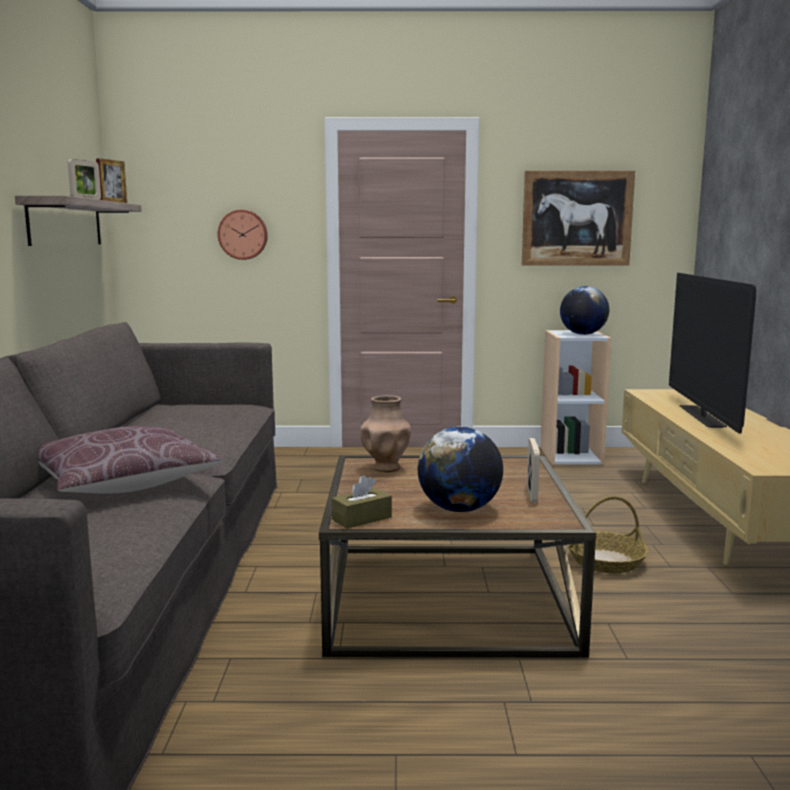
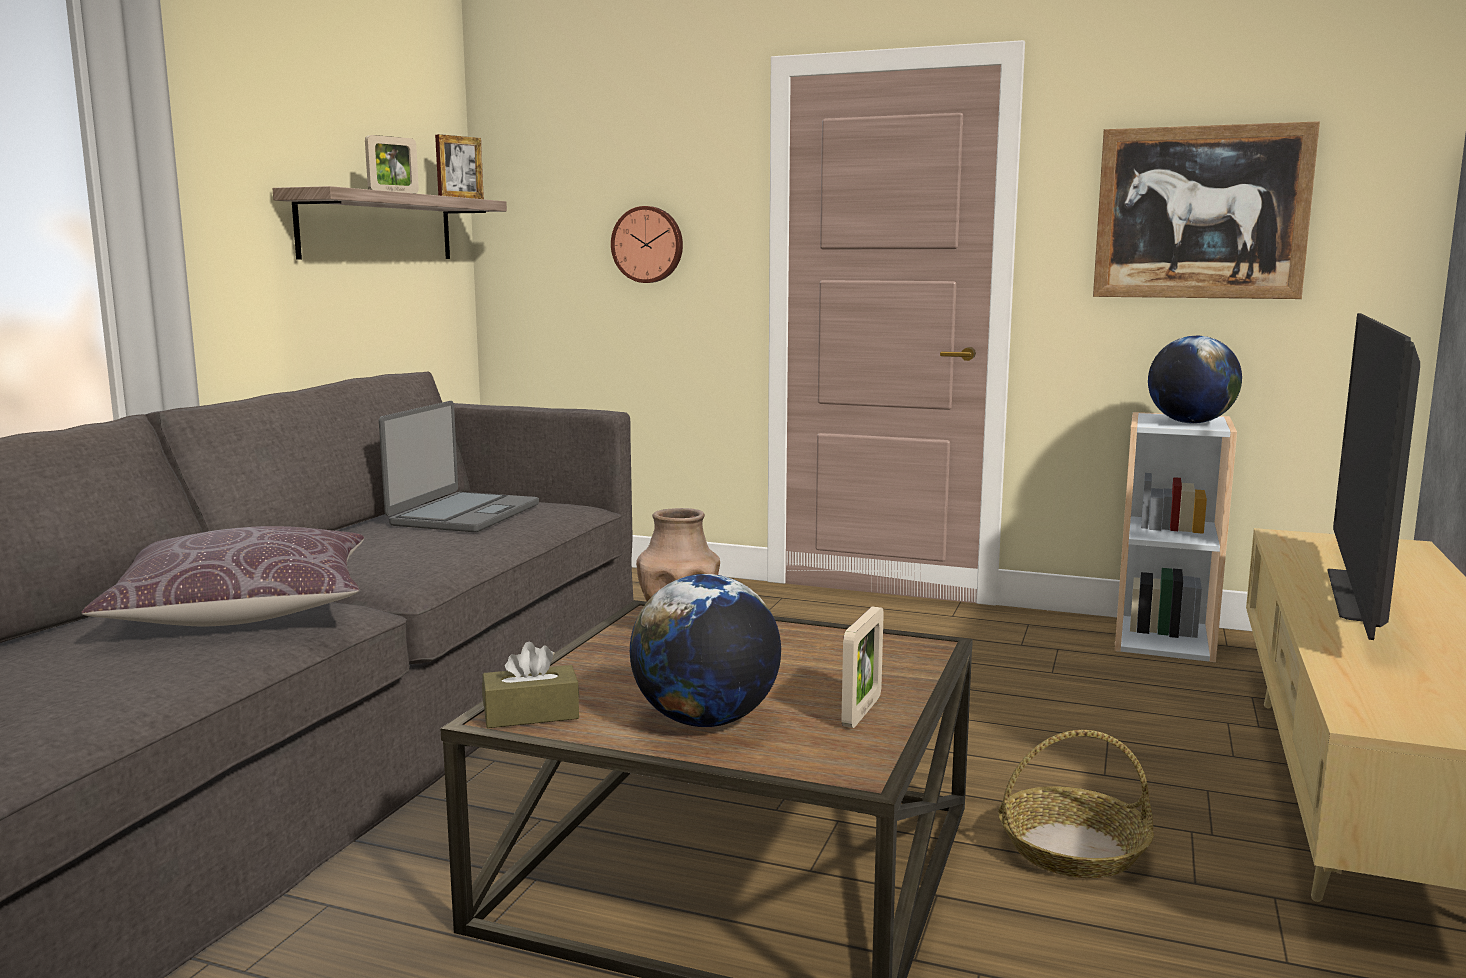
camera: 20 degrees right, 0 degrees up
none -> laptop [379,401,539,532]

